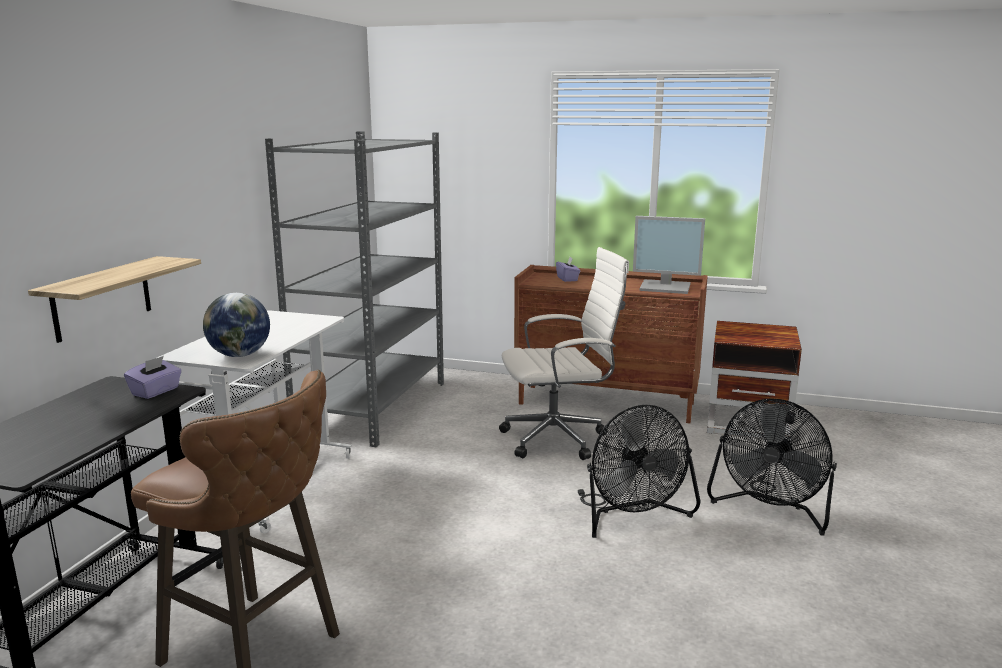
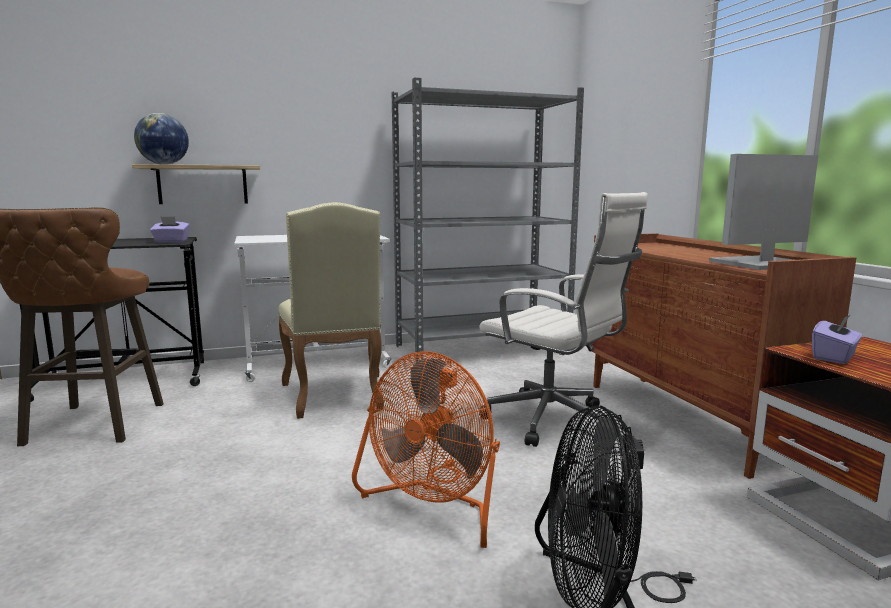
camera: 55 degrees right, 5 degrees down
globe [203,293,270,357] -> globe moved to [134,113,189,164]
purple tissue box [556,257,580,282] -> purple tissue box moved to [812,314,862,364]
black fan [578,405,700,538] -> orange fan [352,351,500,548]
monitor [633,216,705,294] -> monitor turned 90 degrees clockwise [709,154,819,270]
none -> beige chair [278,202,384,419]

